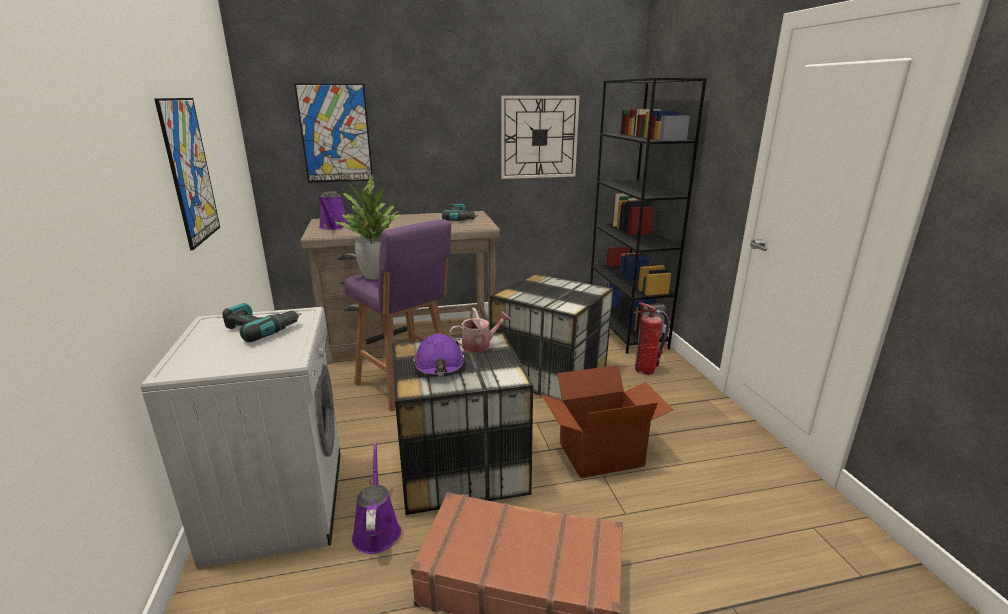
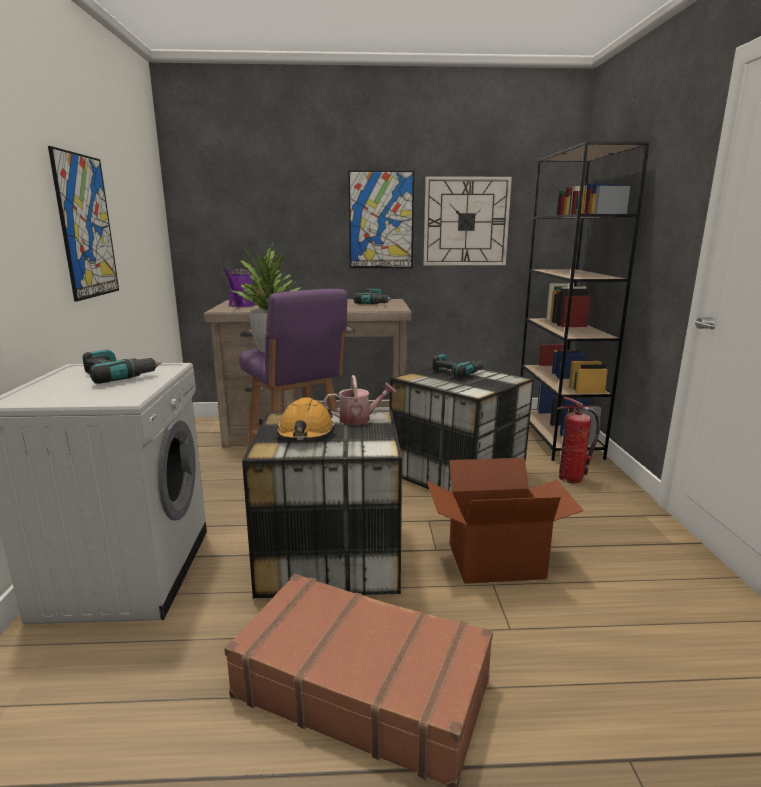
camera: 10 degrees right, 5 degrees down
picture [294,84,373,183] -> picture moved to [348,170,414,268]
purple watering can [352,443,401,554] -> none
purple hard hat [413,334,465,377] -> orange hard hat [276,398,335,440]
black bookcase [590,78,707,354] -> beige bookcase [520,141,650,461]
none -> power drill [433,354,485,377]

